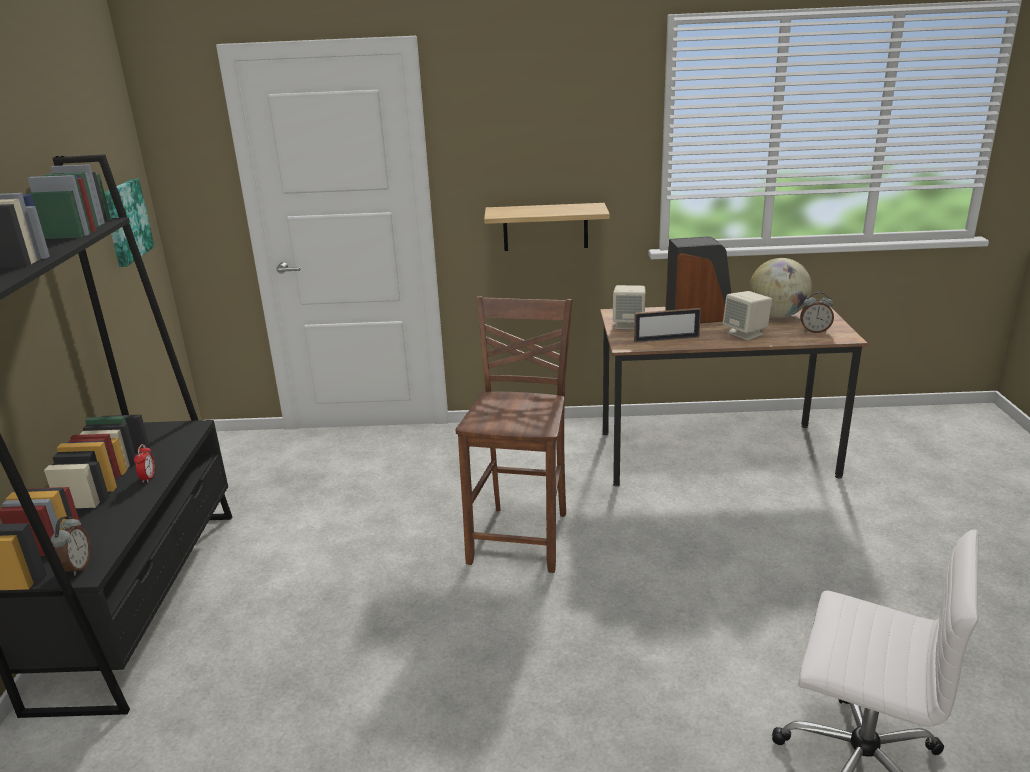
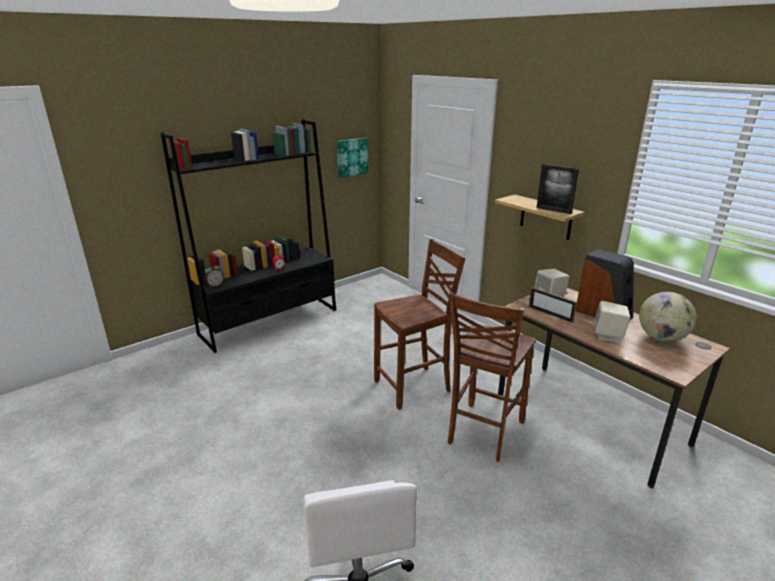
camera: 50 degrees right, 0 degrees up
alarm clock [800,292,834,333] -> none
none -> brown chair [448,292,536,462]
none -> picture frame [537,164,579,214]

